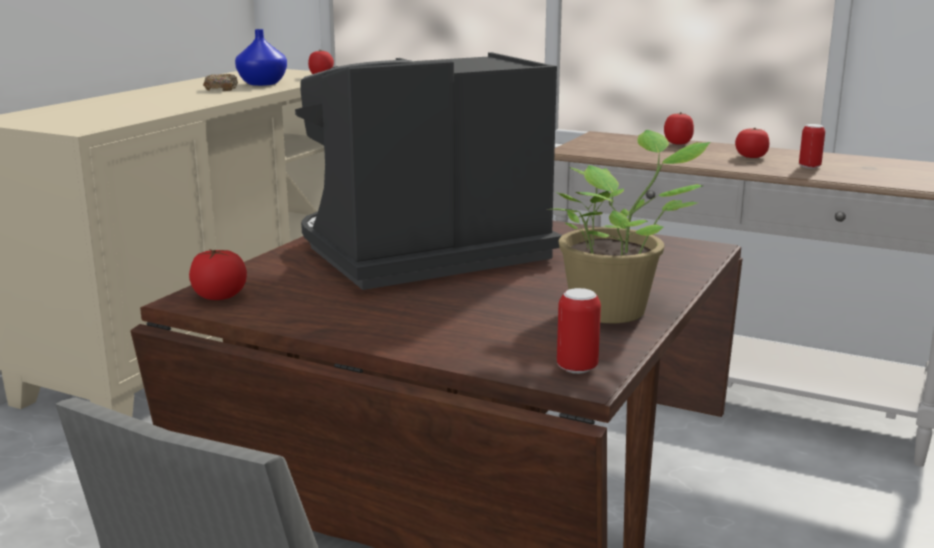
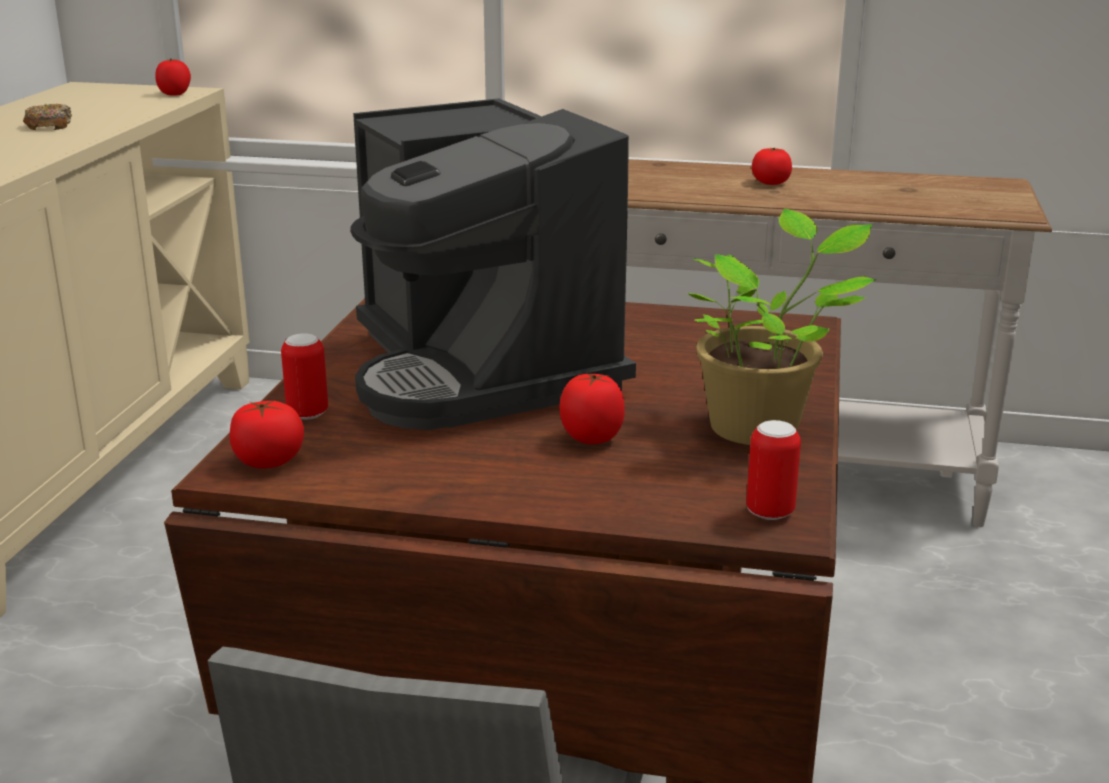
camera: 15 degrees left, 5 degrees up
blue vase [235,29,287,86] -> none
coffee machine [295,52,562,290] -> coffee machine turned 75 degrees counterclockwise [350,98,636,430]
tomato [664,112,694,145] -> tomato moved to [560,373,625,444]
can [799,124,825,169] -> can moved to [281,333,328,420]

